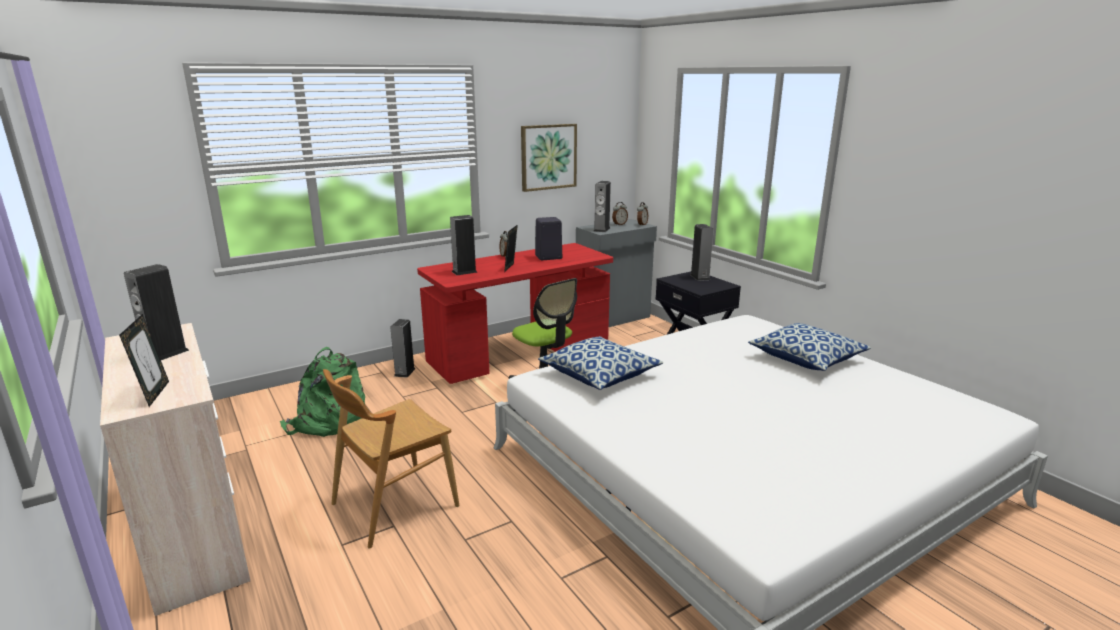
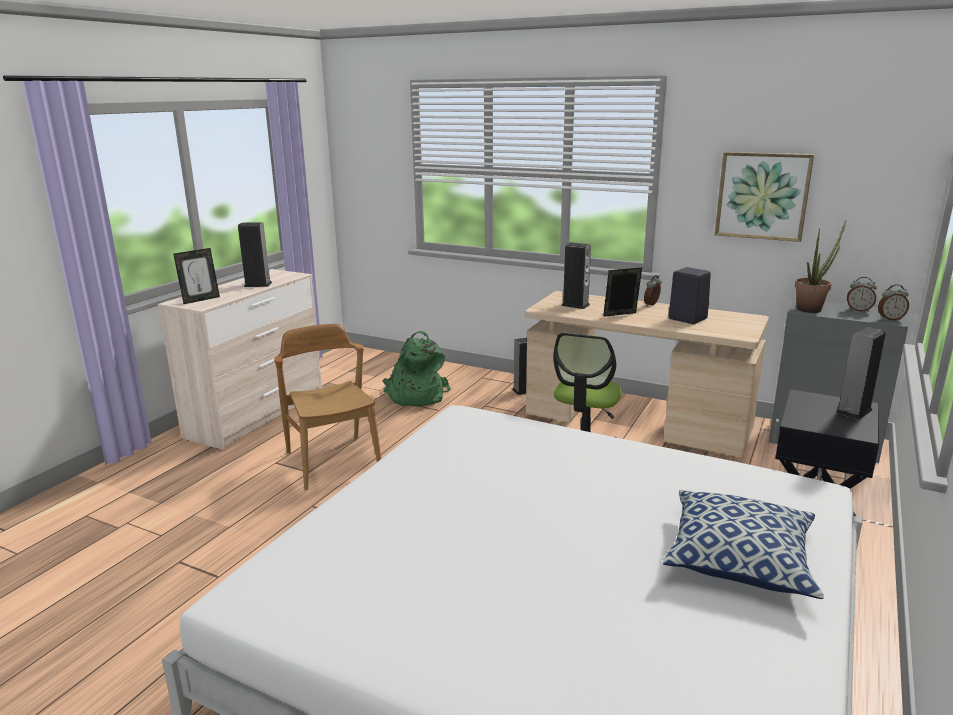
camera: 60 degrees right, 0 degrees up
brown chair [323,369,459,549] -> brown chair turned 45 degrees clockwise [274,324,381,491]
red desk [417,243,613,384] -> beige desk [525,291,769,457]
pillow [538,336,663,390] -> none
speaker [594,181,611,232] -> potted plant [795,220,846,313]

